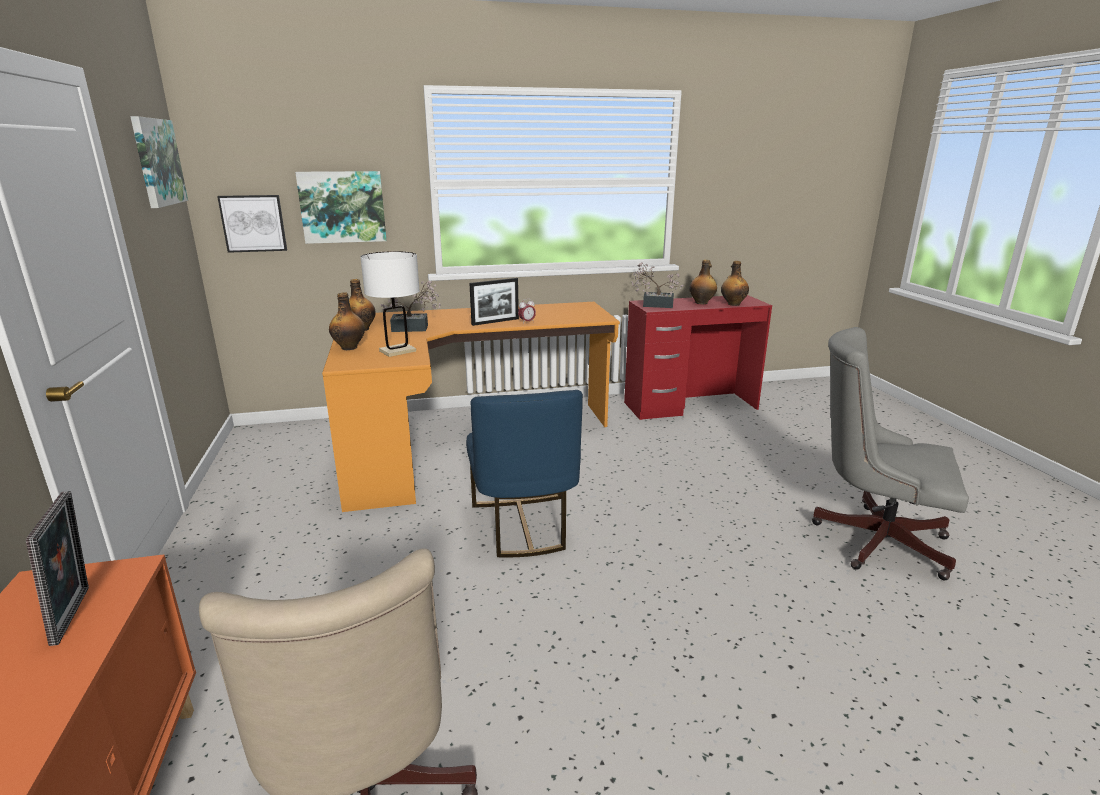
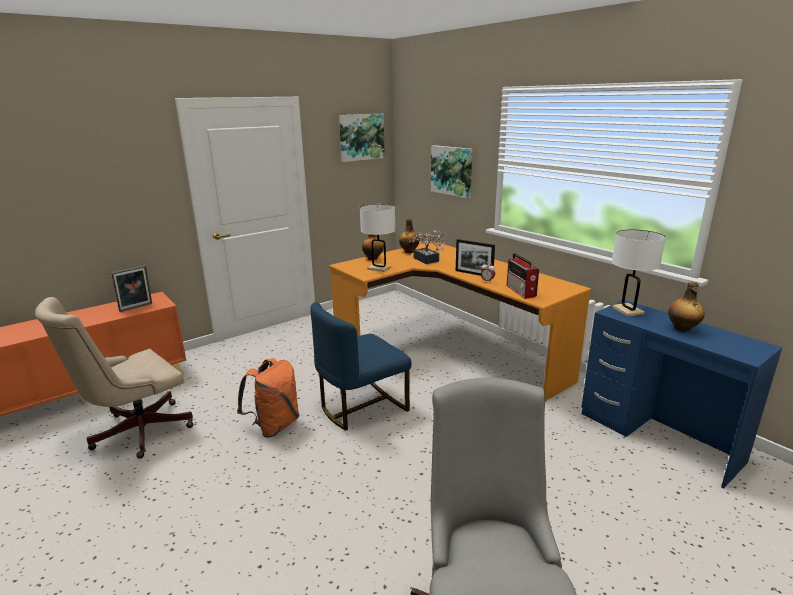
camera: 65 degrees right, 0 degrees up
picture [217,195,287,253] -> none
red desk [624,295,772,420] -> blue desk [581,300,782,489]
potted plant [632,262,684,308] -> white table lamp [612,229,666,317]
bottle [721,261,749,306] -> none
none -> orange backpack [237,358,299,438]
none -> radio [507,253,539,299]

